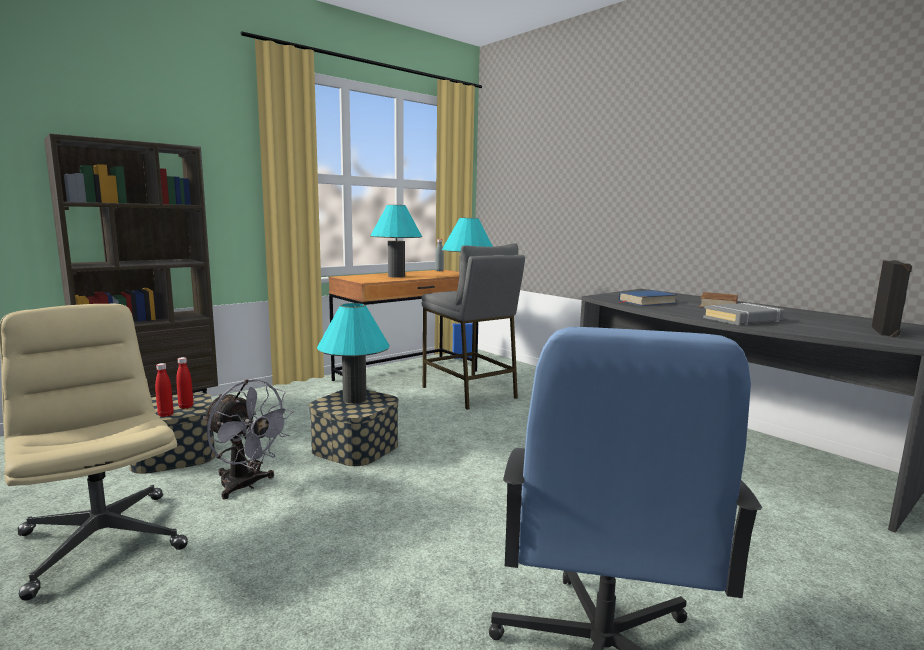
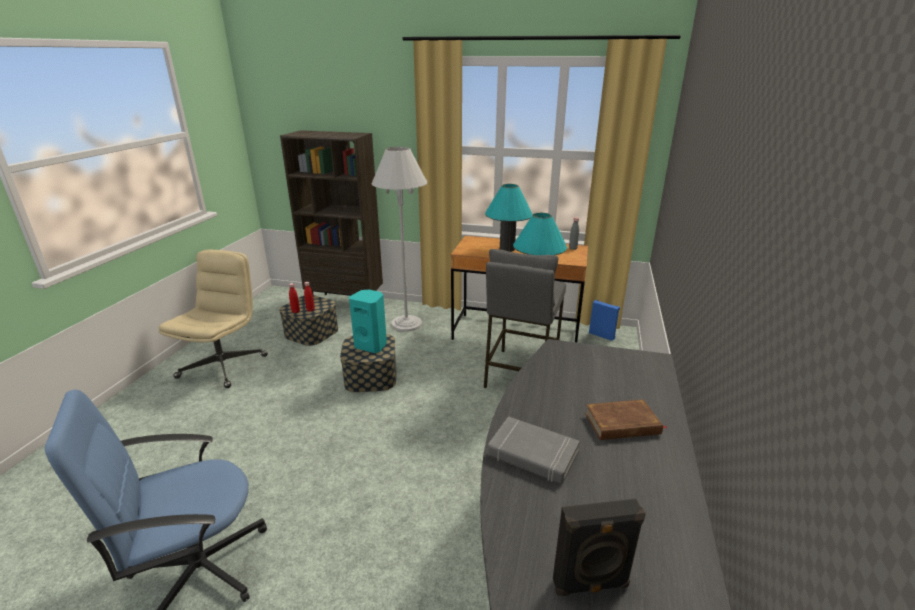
camera: 55 degrees right, 15 degrees up
grey fan [203,379,294,500] -> none
turquoise table lamp [317,303,389,404] -> turquoise speaker [349,290,387,353]
blue book [617,290,677,306] -> none
none -> white floor lamp [372,147,427,332]

